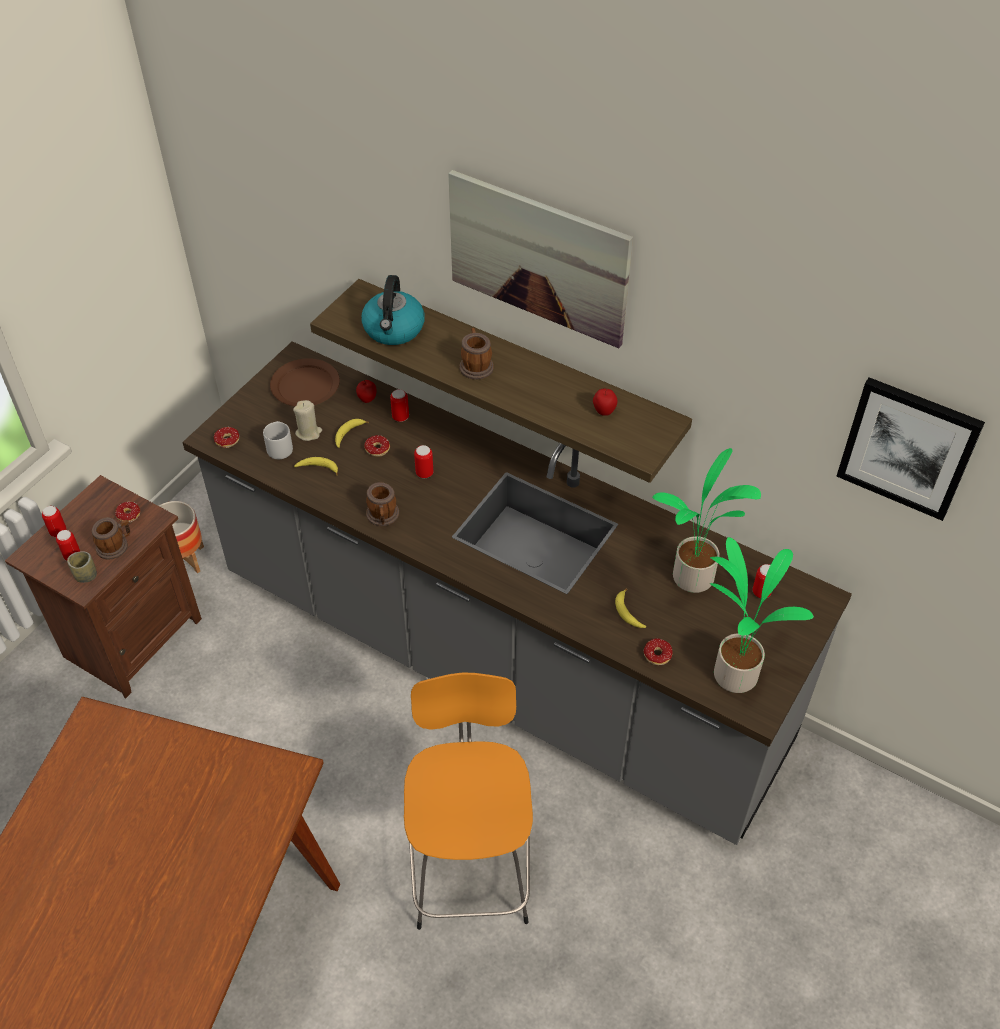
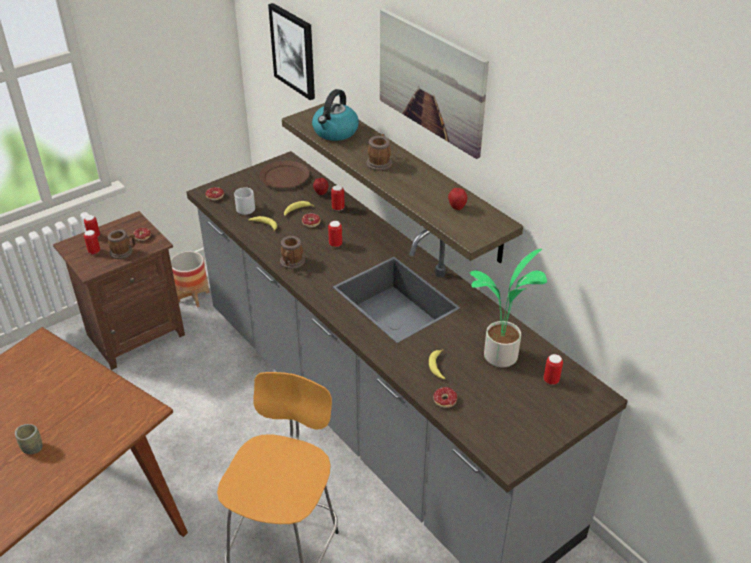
camera: 20 degrees right, 10 degrees down
cup [67,551,97,583] -> cup moved to [15,424,43,454]
beige candle [293,400,322,441] -> none
potted plant [710,537,814,693] -> none
picture [836,377,985,521] -> picture moved to [268,3,315,100]

